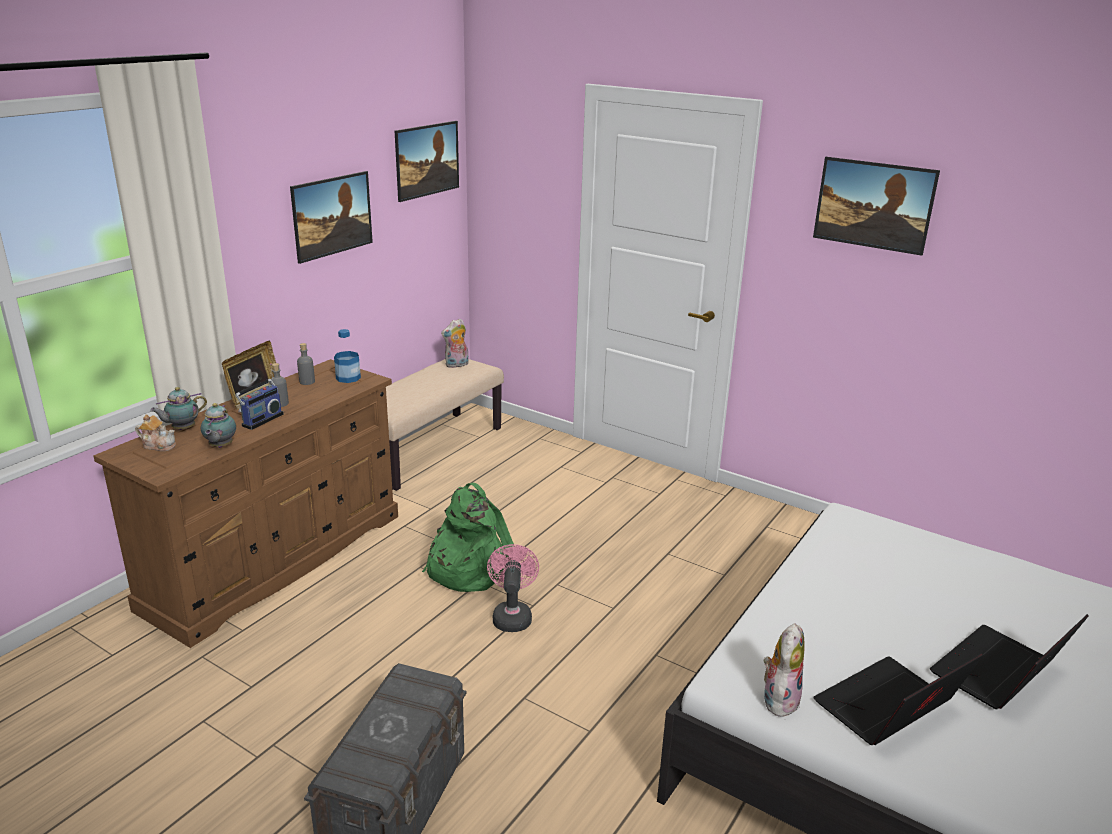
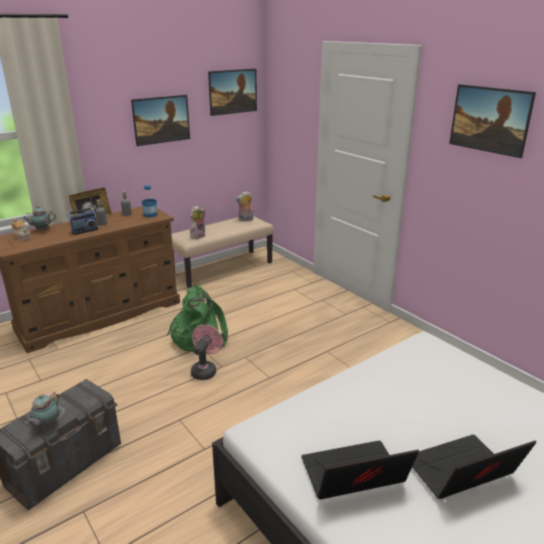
camera: 20 degrees right, 0 degrees up
teapot [201,403,236,448] -> teapot moved to [25,392,59,429]
plush toy [763,623,805,717] -> plush toy moved to [190,206,206,239]

